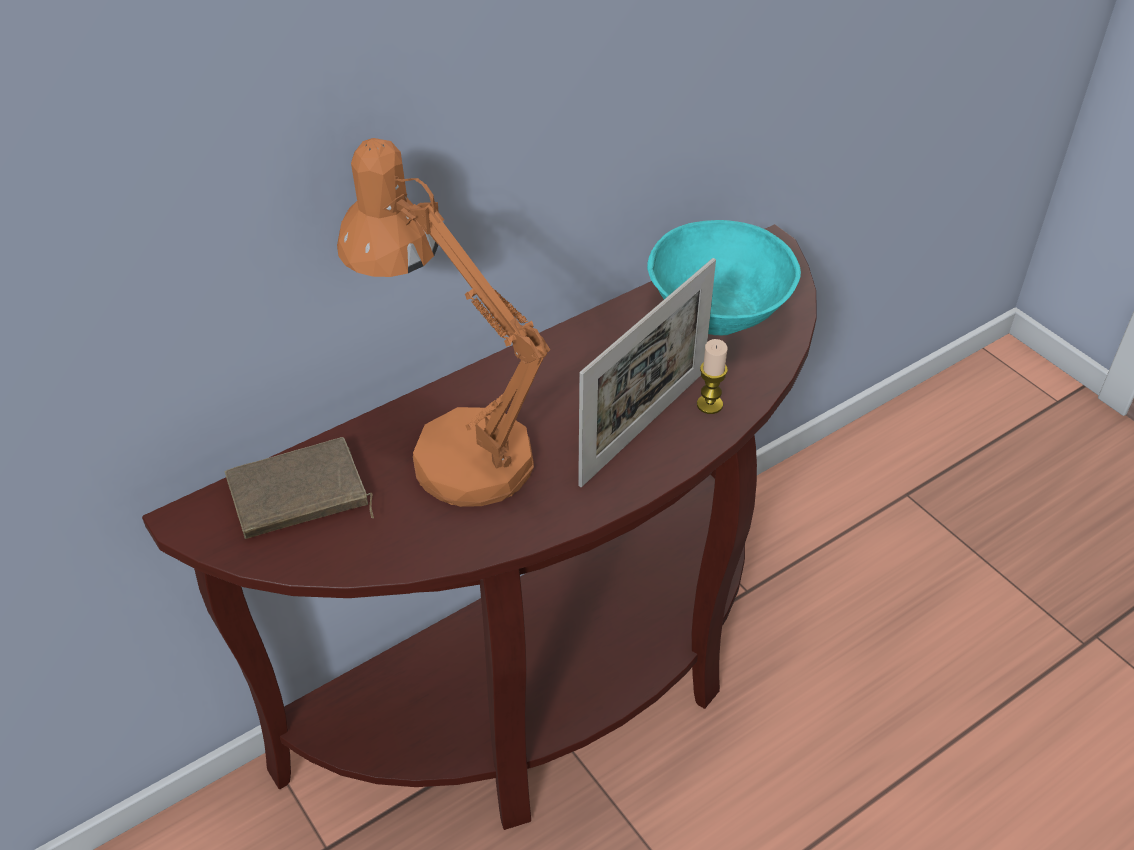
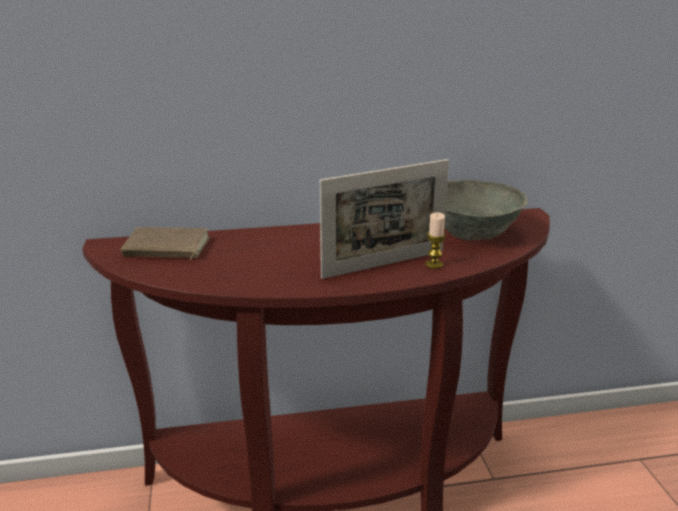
camera: 25 degrees right, 20 degrees down
orange table lamp [337,138,550,507] -> none
turquoise bowl [647,220,801,335] -> grey bowl [444,180,528,241]

